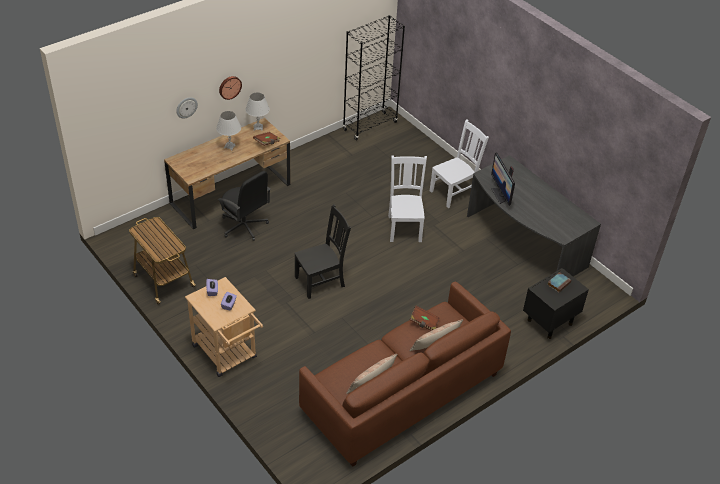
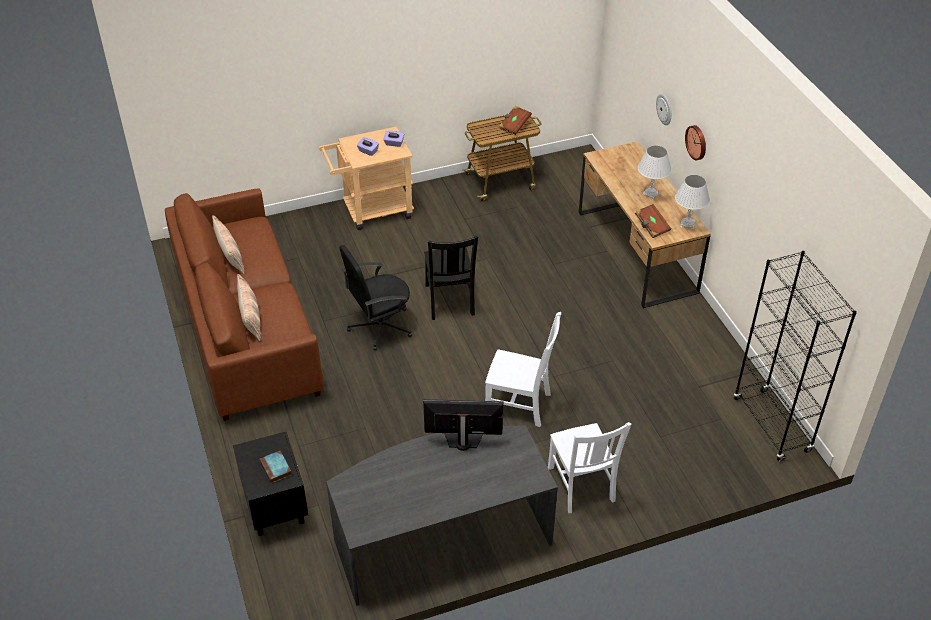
camera: 110 degrees right, 0 degrees up
black office chair [218,171,271,241] -> black office chair moved to [339,245,412,351]
brown book [410,306,440,331] -> brown book moved to [499,106,532,135]

